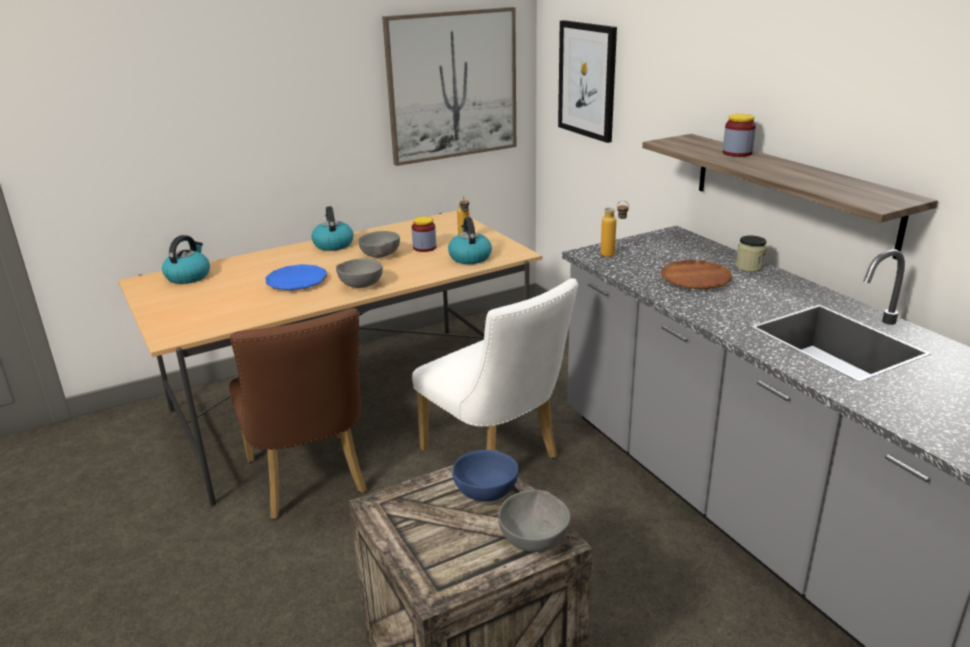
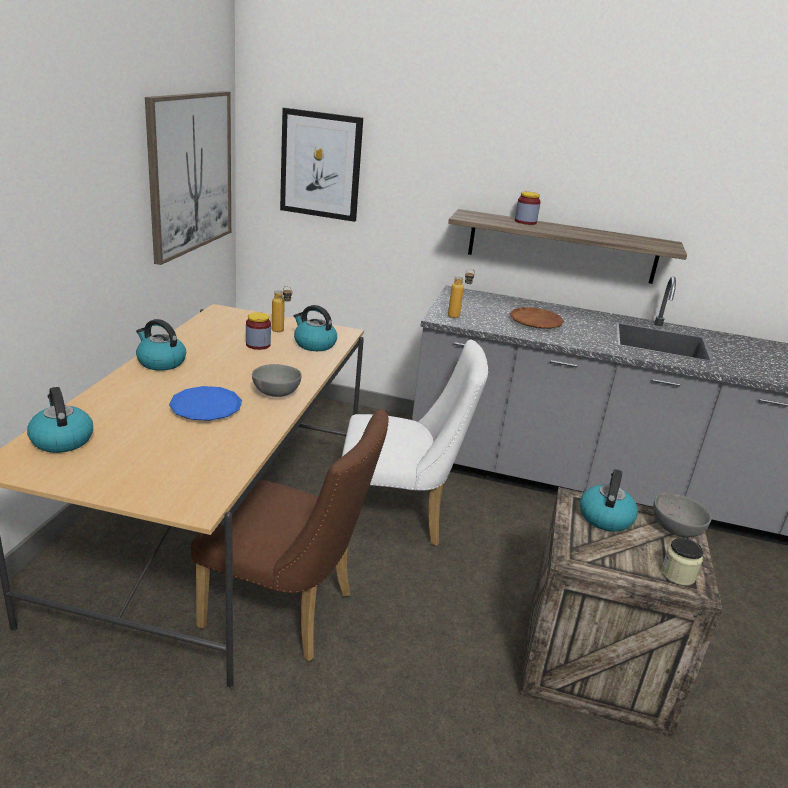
camera: 50 degrees left, 0 degrees up
grey bowl [358,231,400,258] -> none
blue bowl [452,450,519,502] -> kettle [580,469,638,532]
jar [736,235,767,272] -> jar moved to [661,538,704,586]

